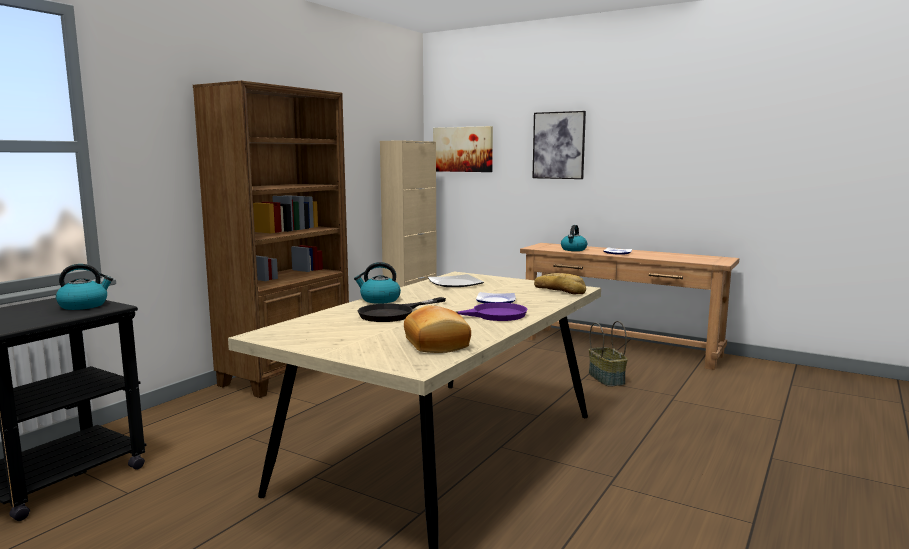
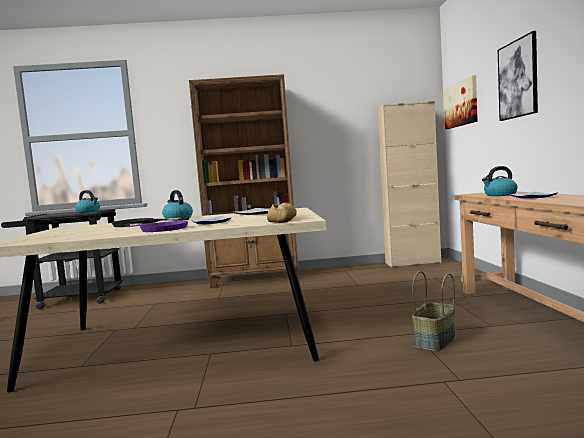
camera: 55 degrees right, 5 degrees down
bread [404,305,471,353] -> none

